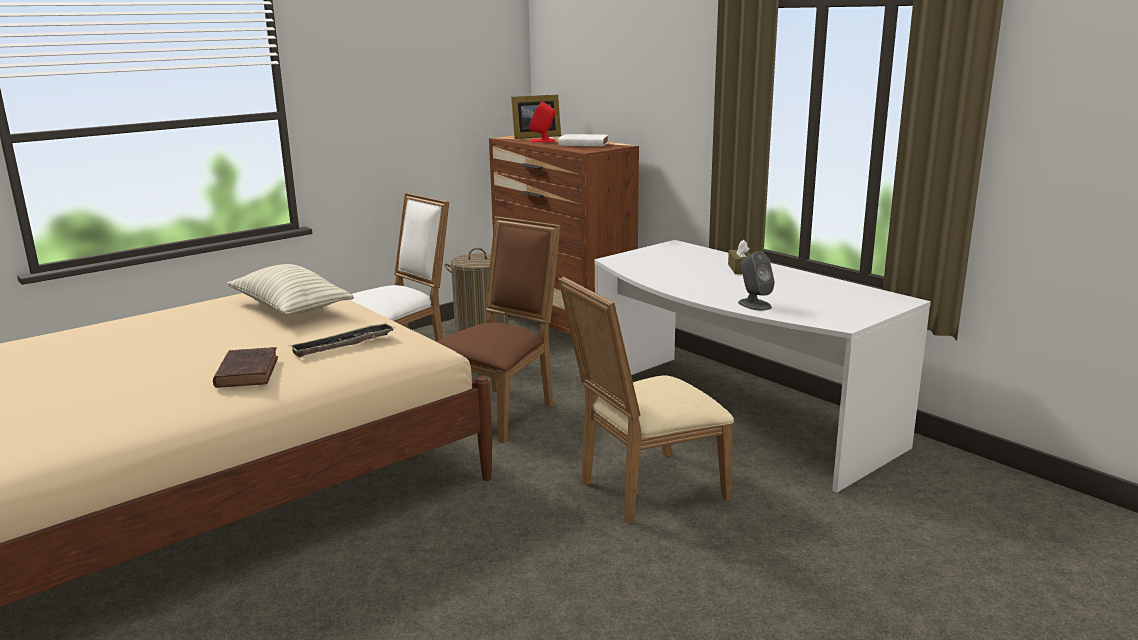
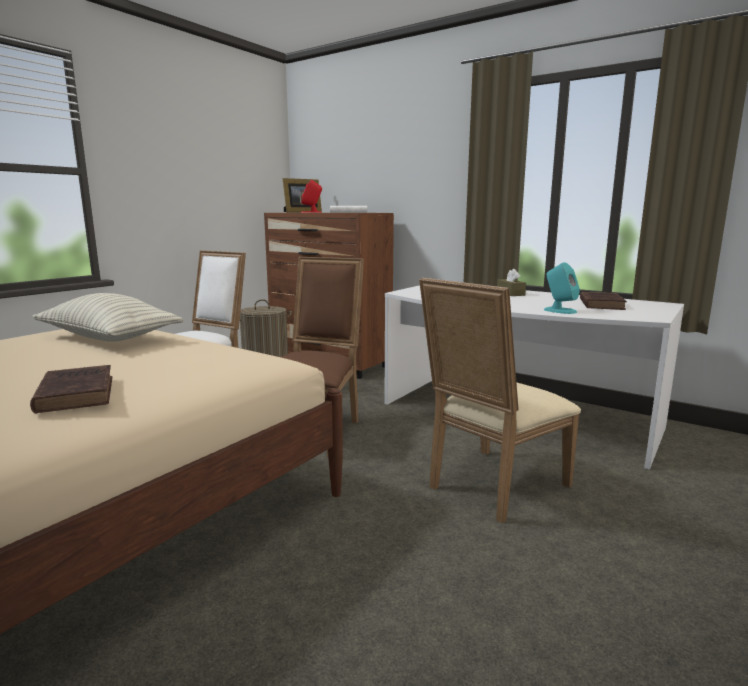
camera: 15 degrees left, 5 degrees down
tray [289,322,394,357] -> none
grey speaker [738,251,775,311] -> turquoise speaker [544,262,580,314]
none -> brown book [580,292,627,310]

